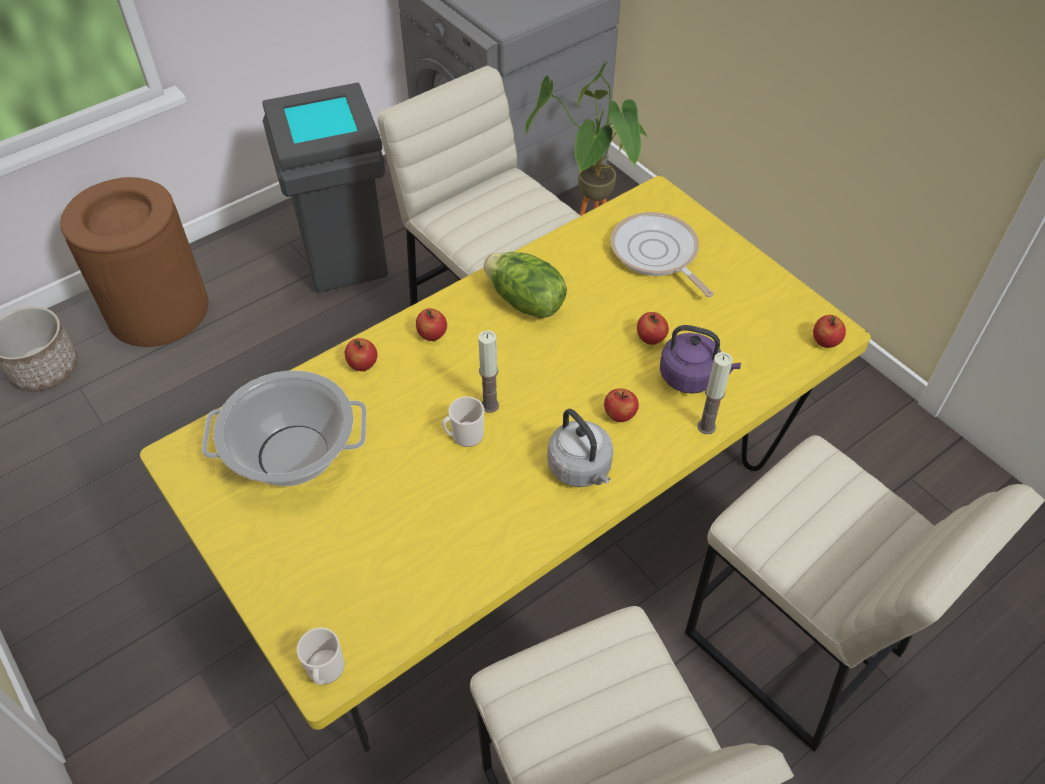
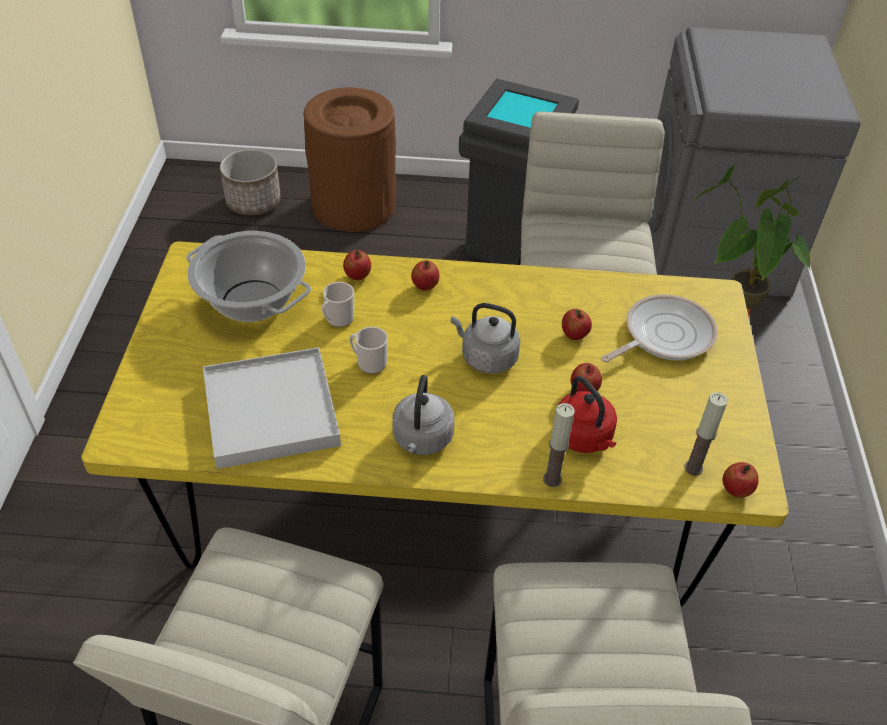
camera: 40 degrees right, 5 degrees down
mug [297,627,344,685] -> mug moved to [322,282,354,327]
candle [478,330,499,413] -> candle moved to [684,392,728,476]
lettuce [483,252,567,319] -> none
apple [604,388,639,422] -> apple moved to [562,309,592,340]
frying pan [610,212,714,297] -> frying pan turned 45 degrees clockwise [601,294,718,362]
purple kettle [660,325,741,394] -> red kettle [557,376,617,453]
none -> white tray [203,347,341,469]
none -> grey kettle [451,303,521,374]

